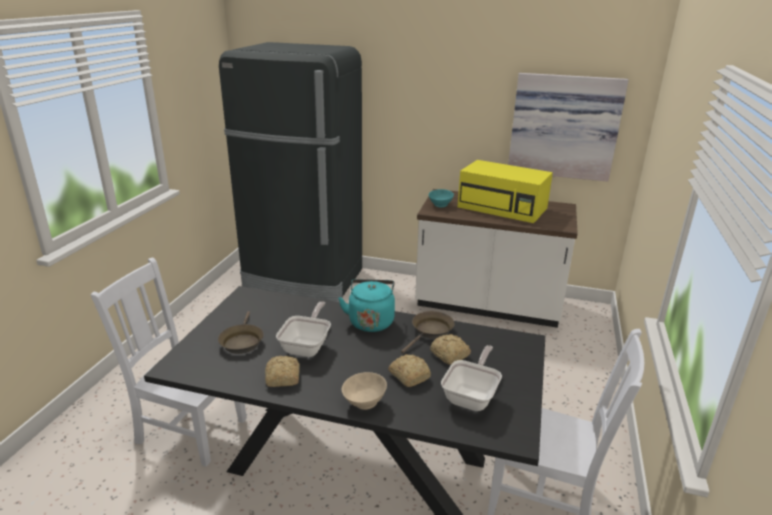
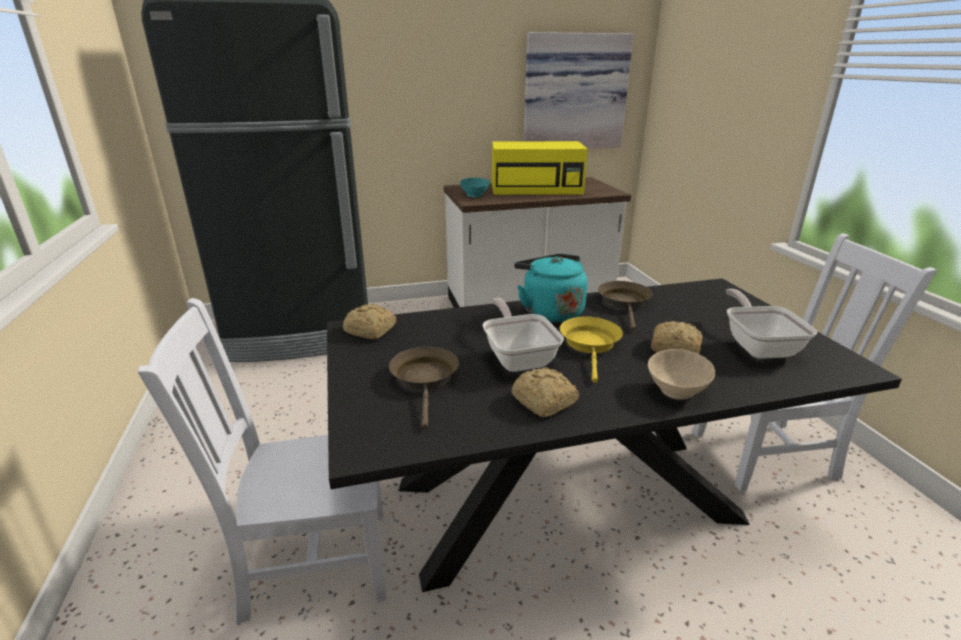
camera: 30 degrees left, 0 degrees up
brown frying pan [218,311,264,354] -> brown frying pan turned 150 degrees counterclockwise [389,347,459,429]
bread [430,334,471,364] -> bread moved to [343,304,396,339]
none -> yellow frying pan [560,316,623,383]

